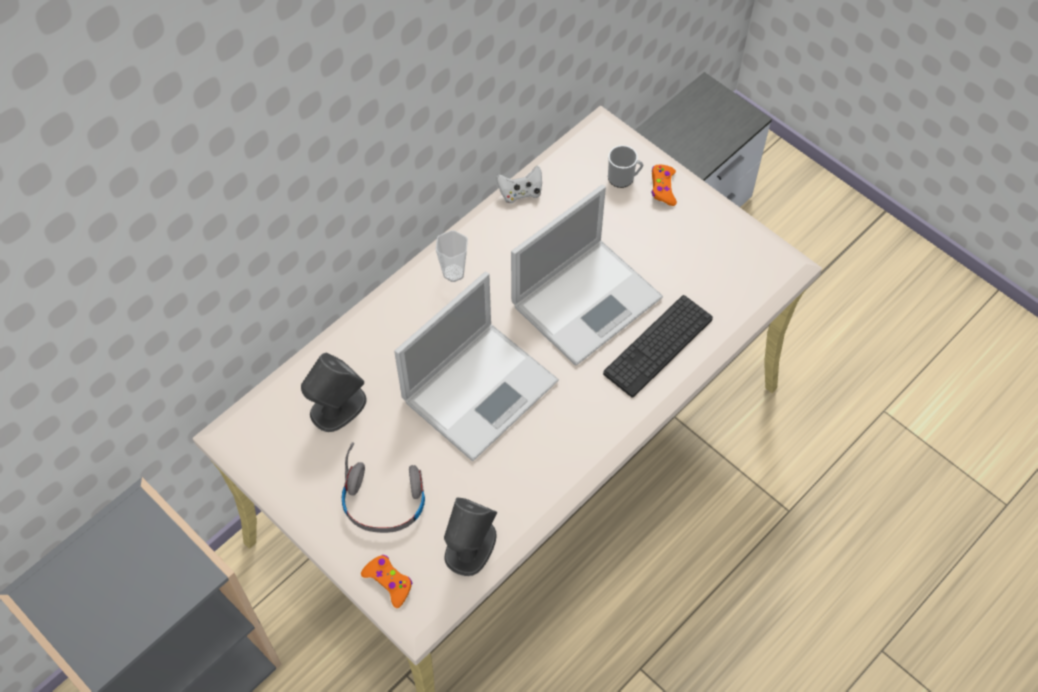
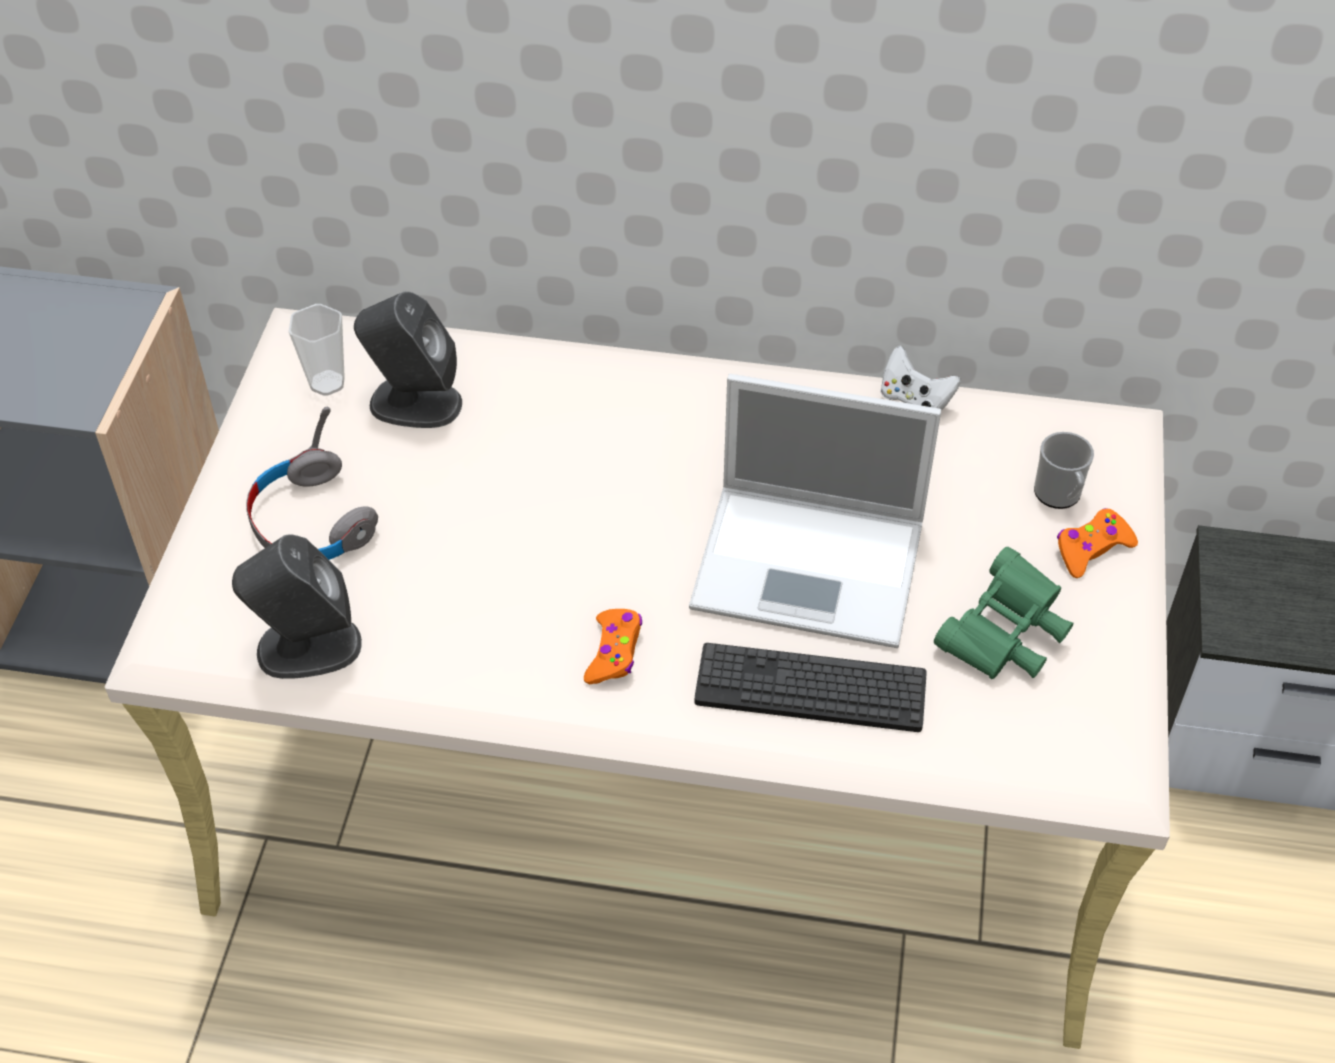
camera: 55 degrees right, 10 degrees down
orange game controller [361,555,412,608] -> orange game controller moved to [584,609,642,684]
laptop [394,272,559,461] -> none
cup [435,230,468,282] -> cup moved to [288,304,345,396]
none -> green binoculars [934,547,1073,679]

